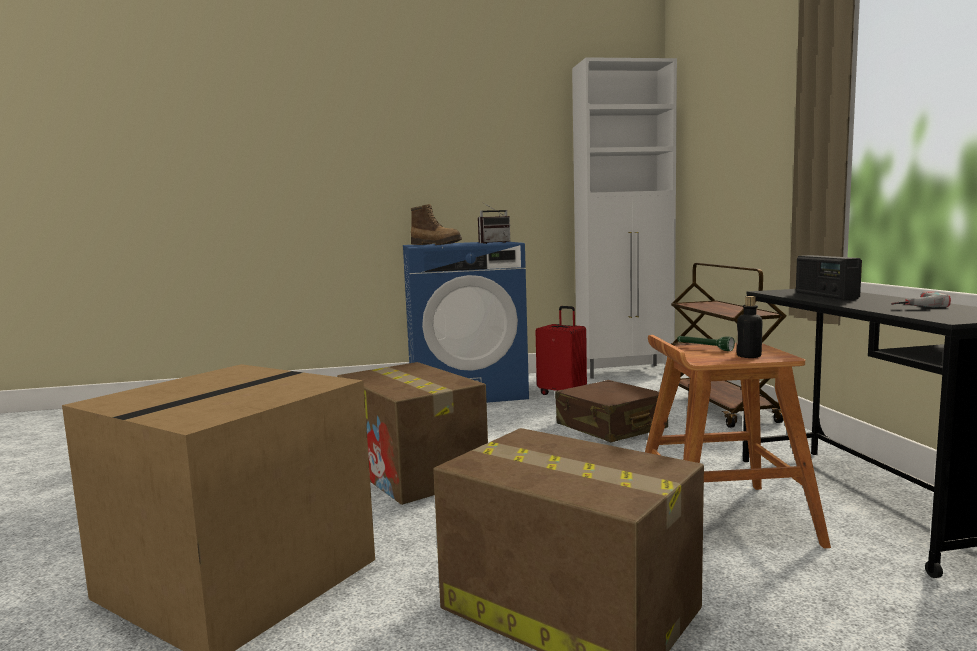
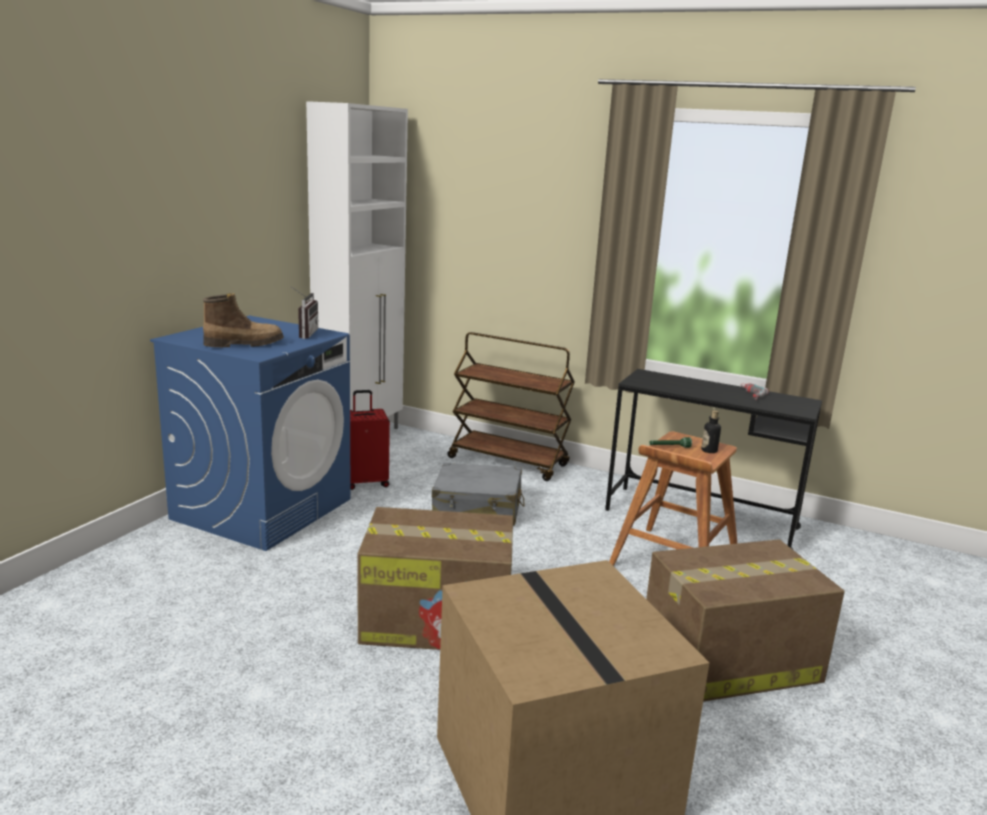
camera: 55 degrees left, 10 degrees up
brown suitcase [555,380,668,442] -> grey suitcase [432,463,524,526]
radio [796,255,862,300] -> none

